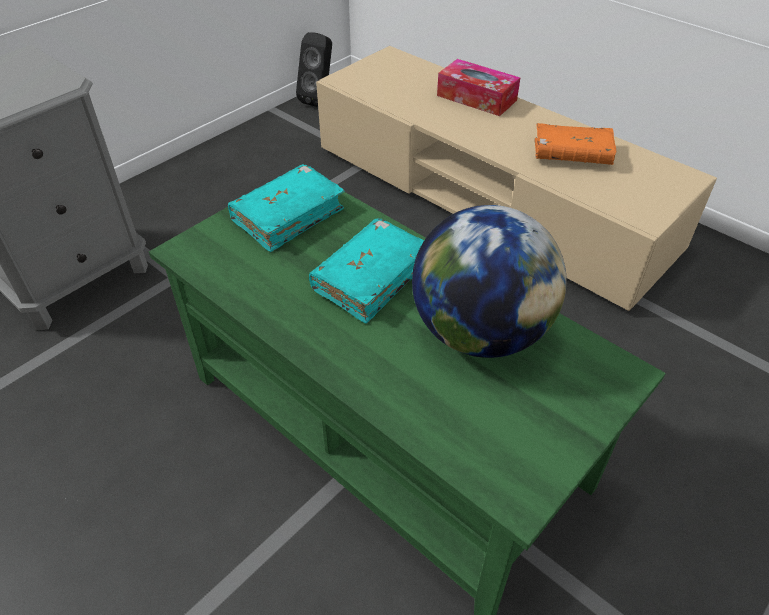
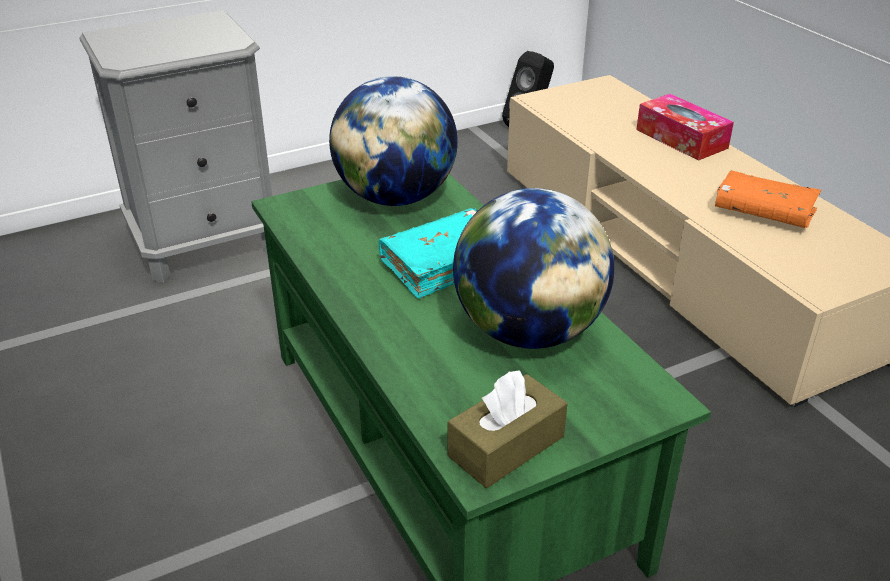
camera: 20 degrees right, 10 degrees down
turquoise book [228,164,345,252] -> globe [329,76,458,206]
none -> brown tissue box [448,370,568,488]

